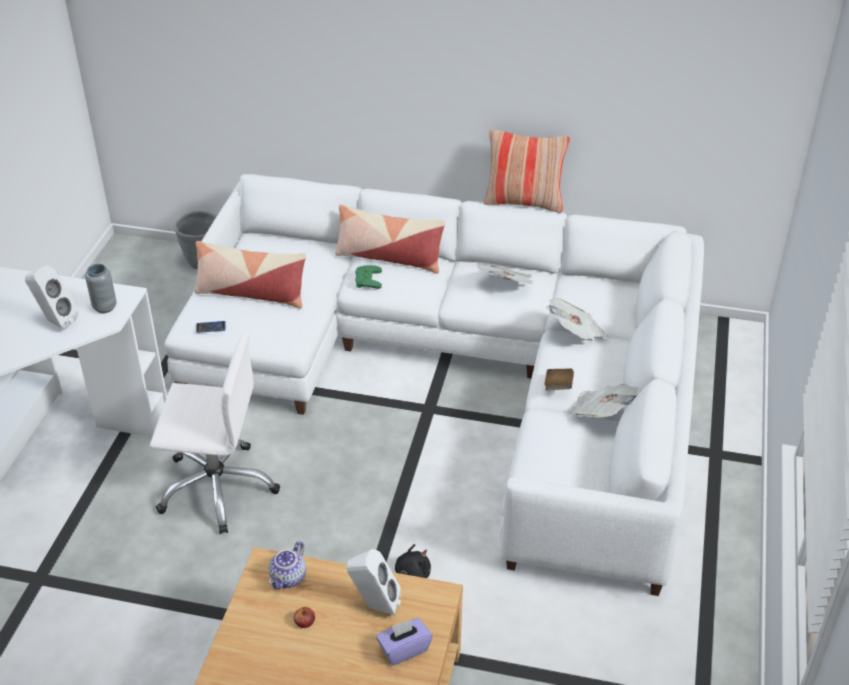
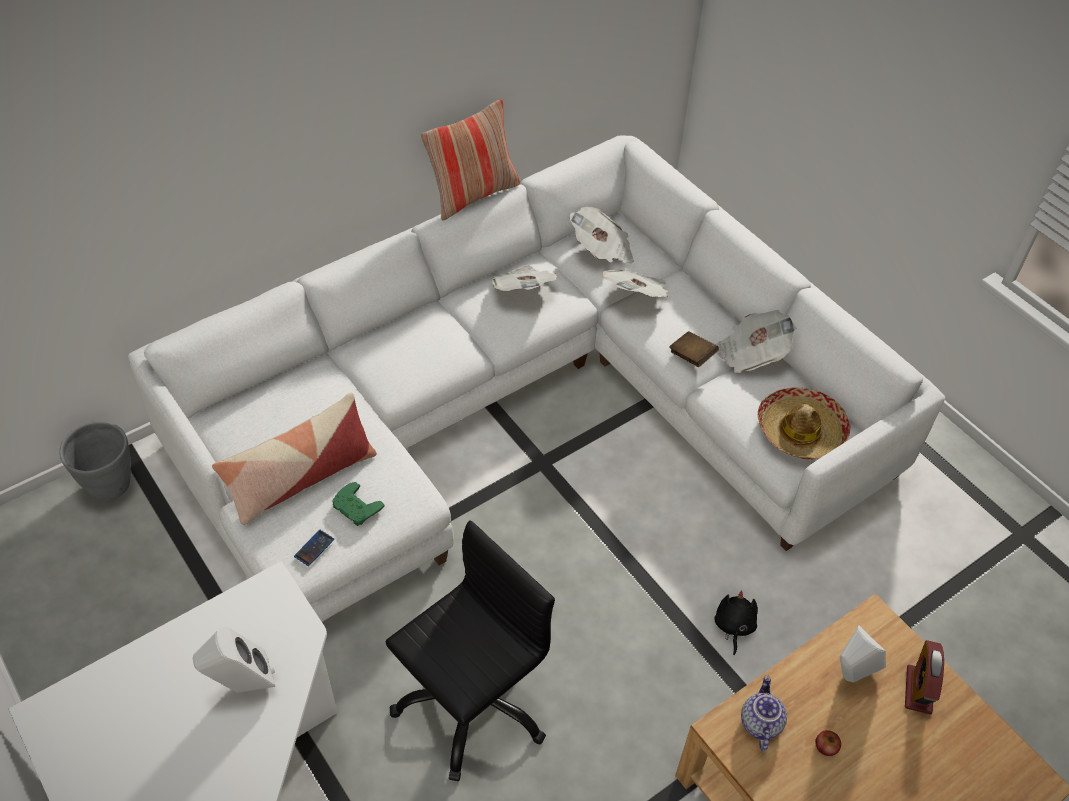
camera: 50 degrees left, 10 degrees up
grey vase [85,264,117,313] -> none
white office chair [150,332,280,534] -> black office chair [385,520,555,782]
teapot [269,541,306,589] -> teapot turned 150 degrees counterclockwise [741,675,787,751]
pillow [335,205,445,274] -> none
green game controller [355,265,382,289] -> green game controller moved to [332,482,385,526]
purple tissue box [376,618,432,665] -> alarm clock [905,640,944,715]
none -> newspaper [570,207,634,263]
none -> hat [758,387,851,460]

